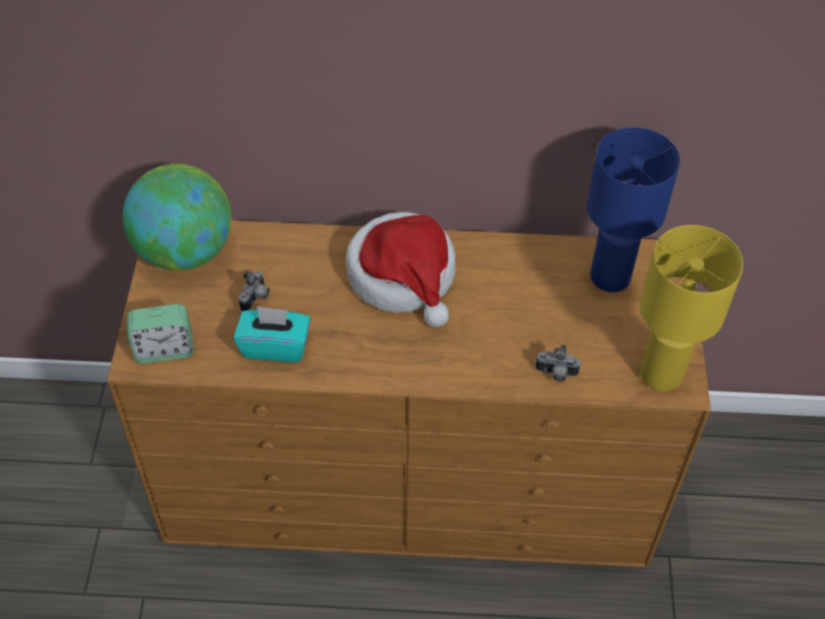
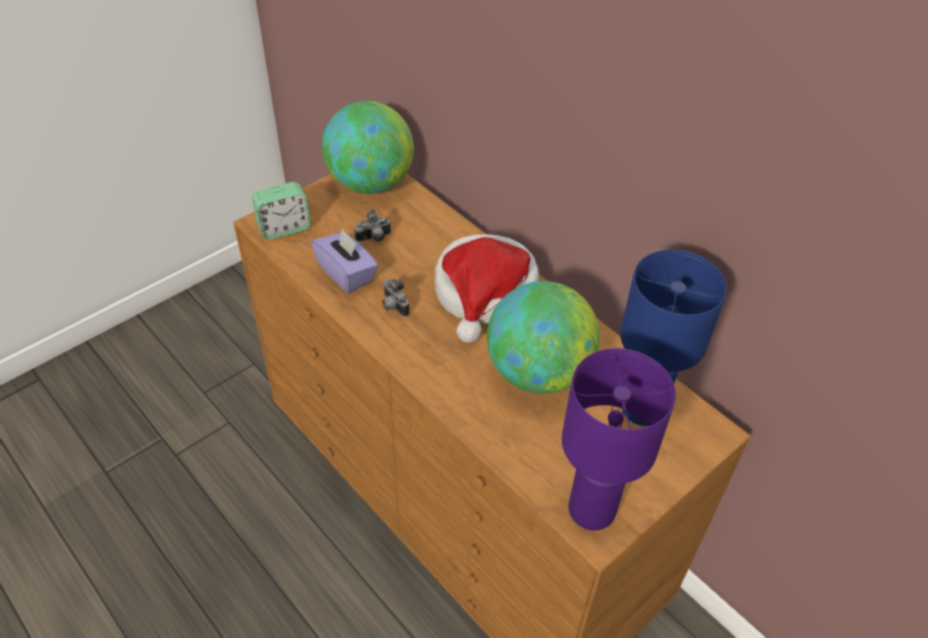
camera: 45 degrees right, 5 degrees down
alarm clock [127,304,193,363] -> alarm clock turned 60 degrees counterclockwise [252,182,311,240]
turquoise tissue box [234,306,310,362] -> purple tissue box [311,228,378,294]
camera [535,345,580,382] -> camera moved to [382,278,409,317]
yellow table lamp [640,225,743,392] -> purple table lamp [562,348,676,530]
none -> globe [487,281,600,394]

